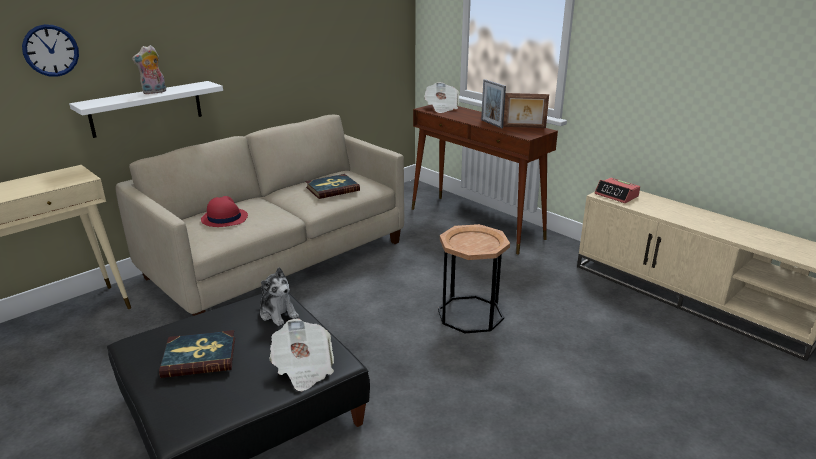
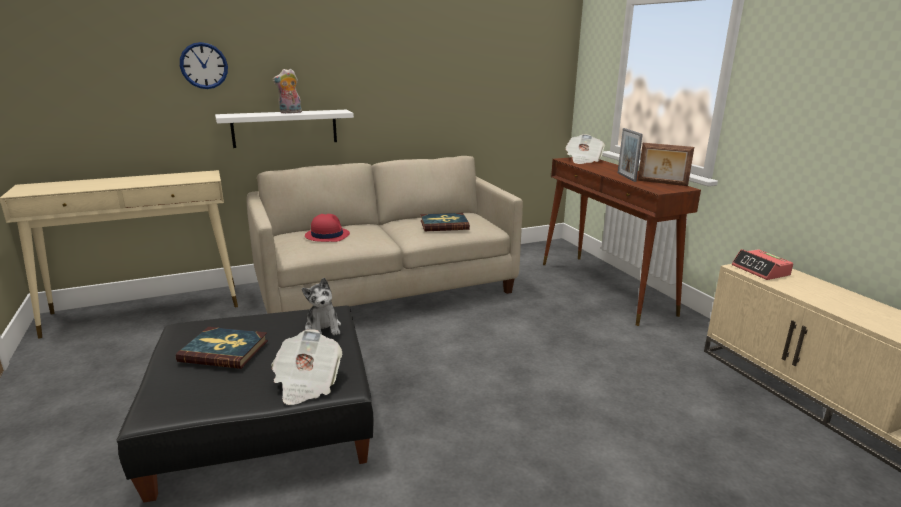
camera: 20 degrees right, 5 degrees down
brown side table [438,224,510,333] -> none

